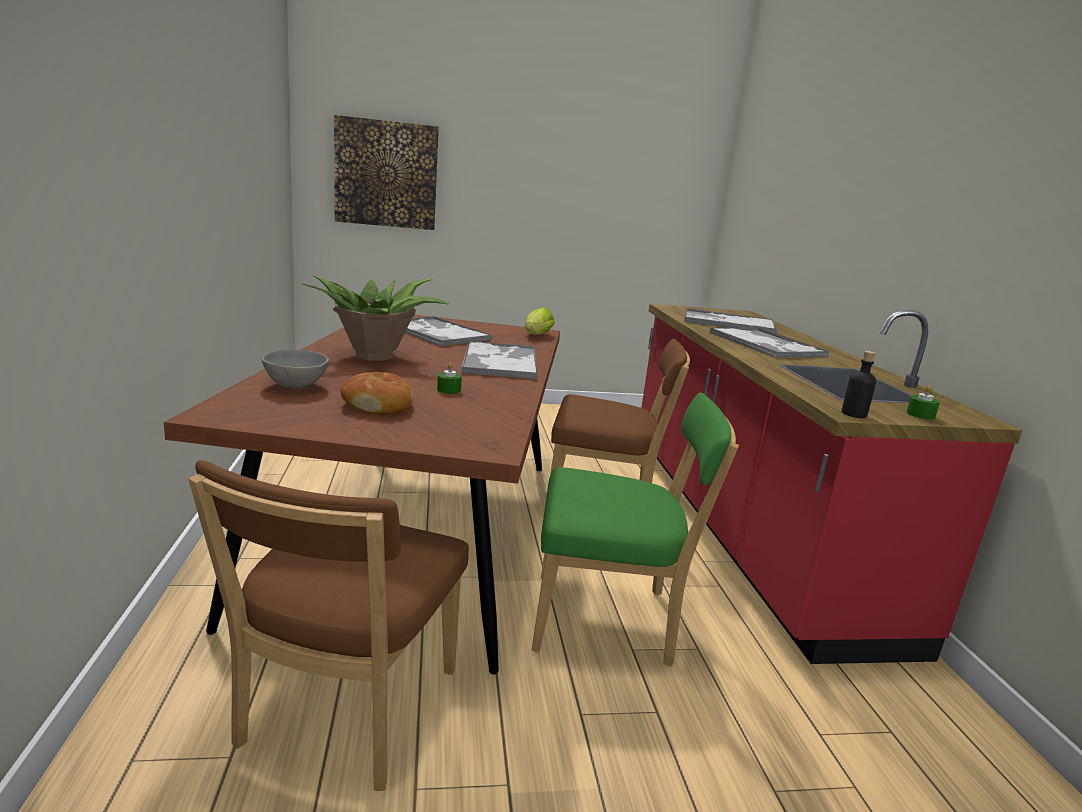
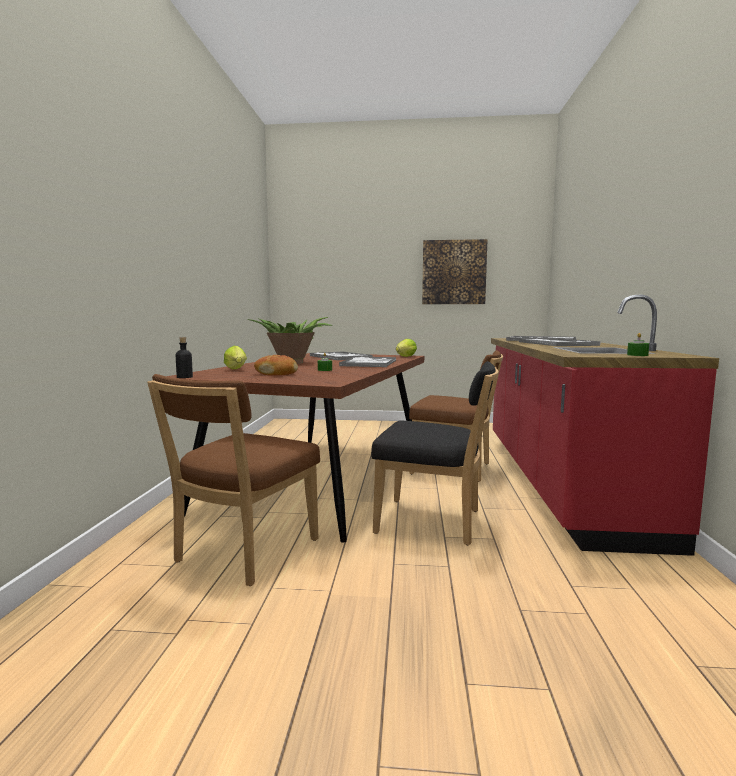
camera: 15 degrees right, 10 degrees down
grey bowl [262,349,329,389] -> lettuce [224,346,247,369]
picture [334,115,439,230] -> picture moved to [422,239,488,304]
green chair [532,392,739,667] -> black chair [371,361,498,545]
black bottle [842,351,876,418] -> black bottle moved to [176,337,193,378]

